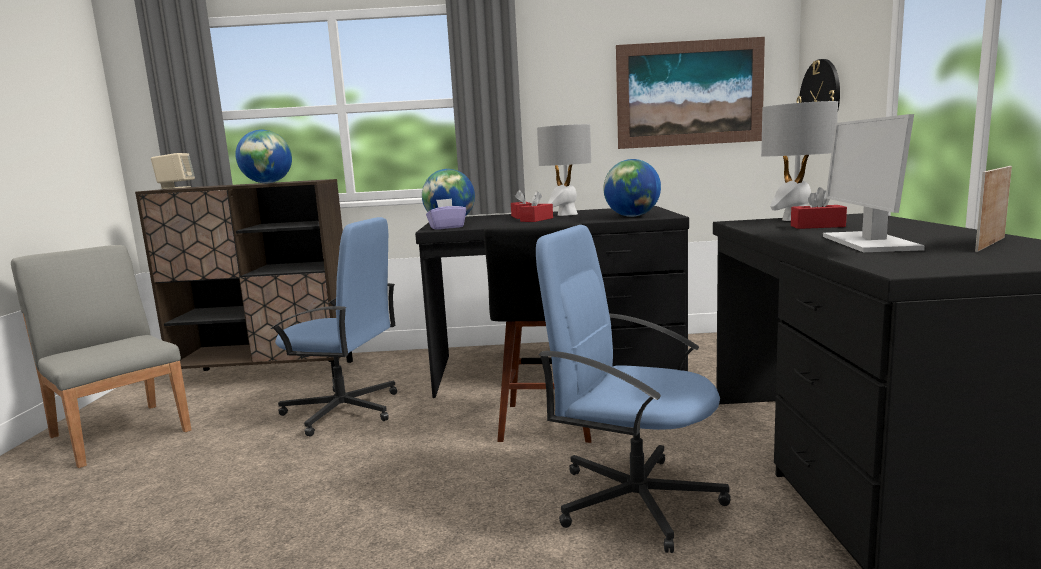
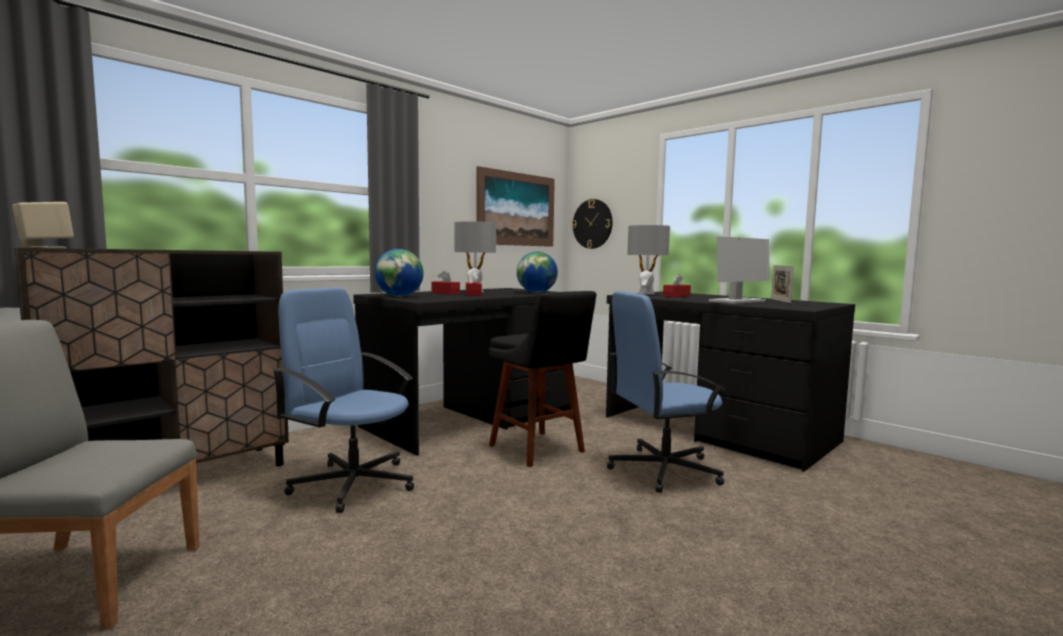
camera: 45 degrees left, 5 degrees down
globe [236,130,292,183] -> none
blue office chair [271,217,397,437] -> blue office chair turned 120 degrees counterclockwise [273,287,414,513]
purple tissue box [426,198,466,230] -> none
monitor [823,114,925,252] -> monitor turned 90 degrees counterclockwise [709,236,769,304]

